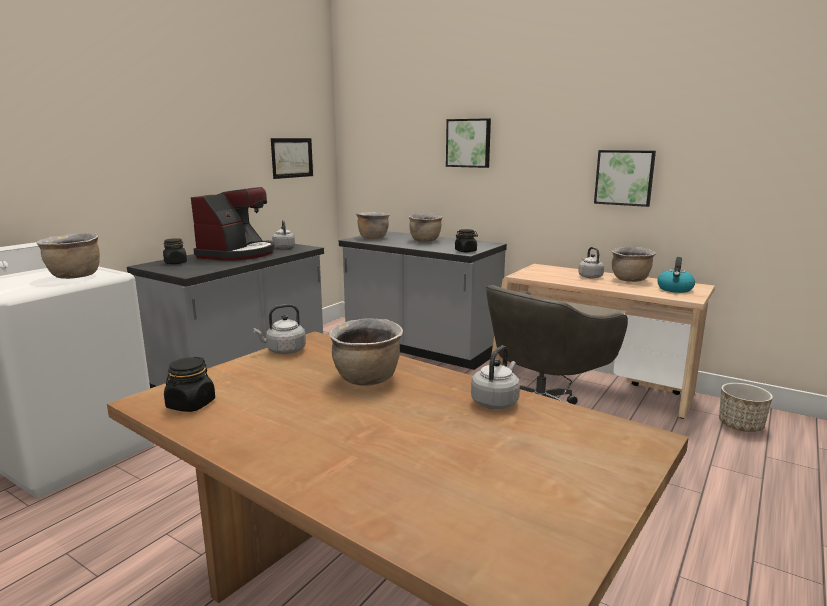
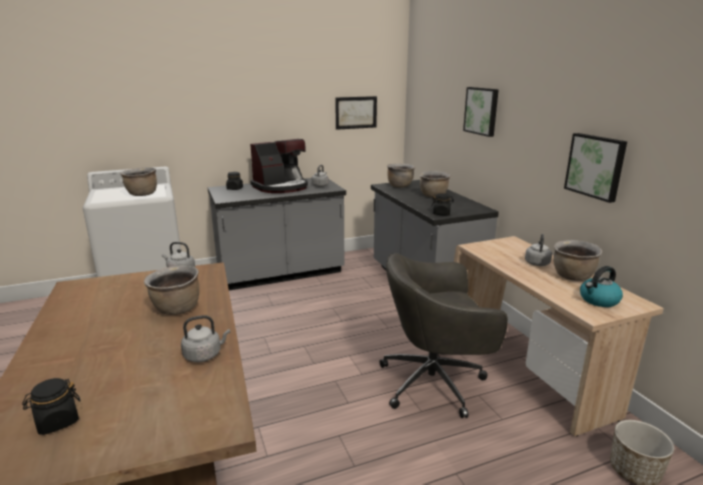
camera: 35 degrees right, 5 degrees up
black jar [164,357,215,412] -> black jar moved to [22,378,81,435]

